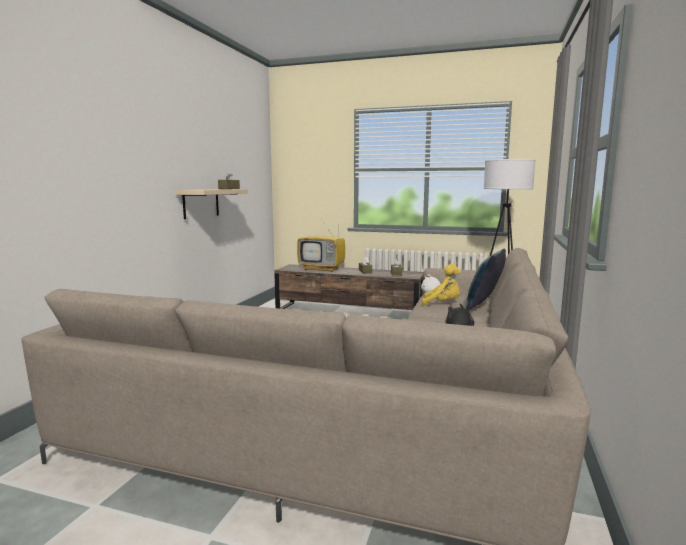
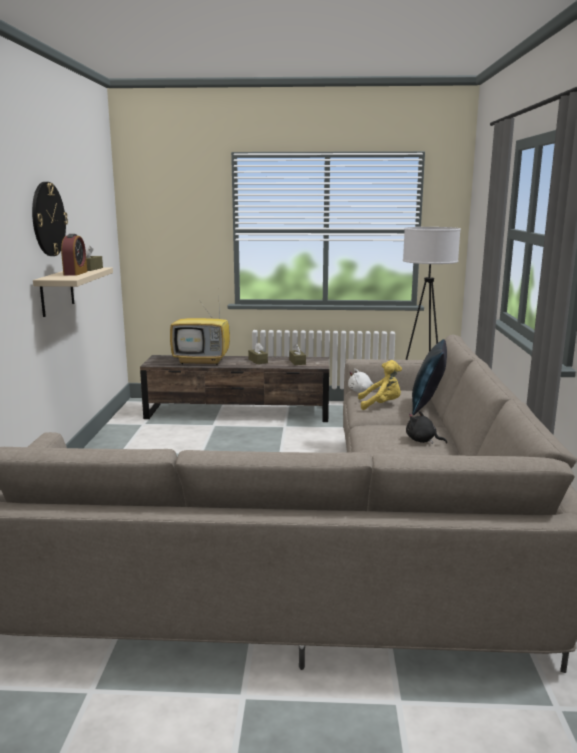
camera: 15 degrees left, 5 degrees up
none -> wall clock [32,182,68,256]
none -> alarm clock [61,234,87,276]

